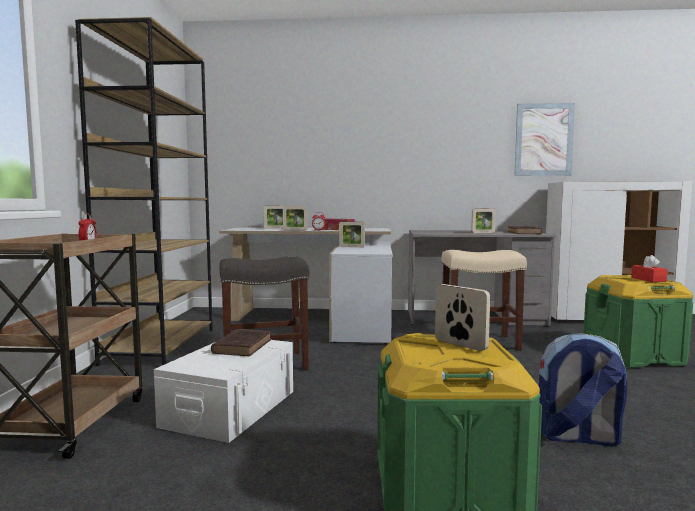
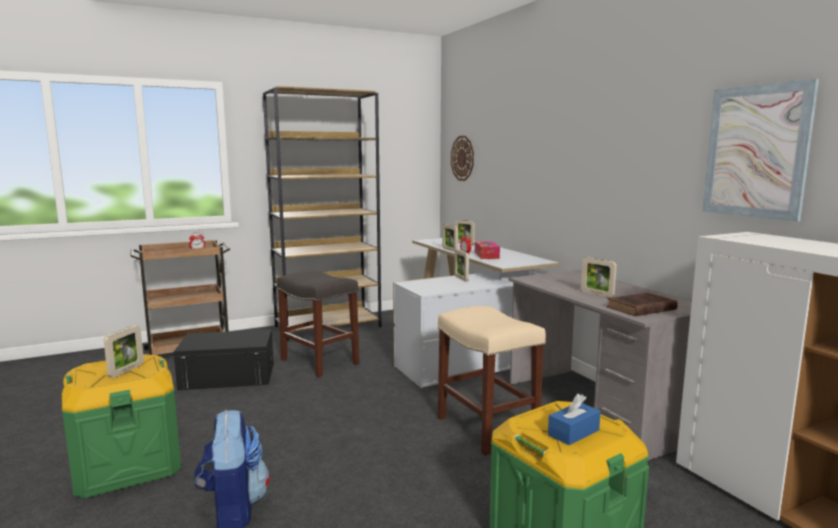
camera: 60 degrees right, 5 degrees up
white storage box [154,340,293,443] -> black storage box [174,329,274,390]
brown book [211,329,272,356] -> none
red tissue box [631,255,668,282] -> blue tissue box [548,394,601,445]
none -> wall clock [451,136,474,181]

